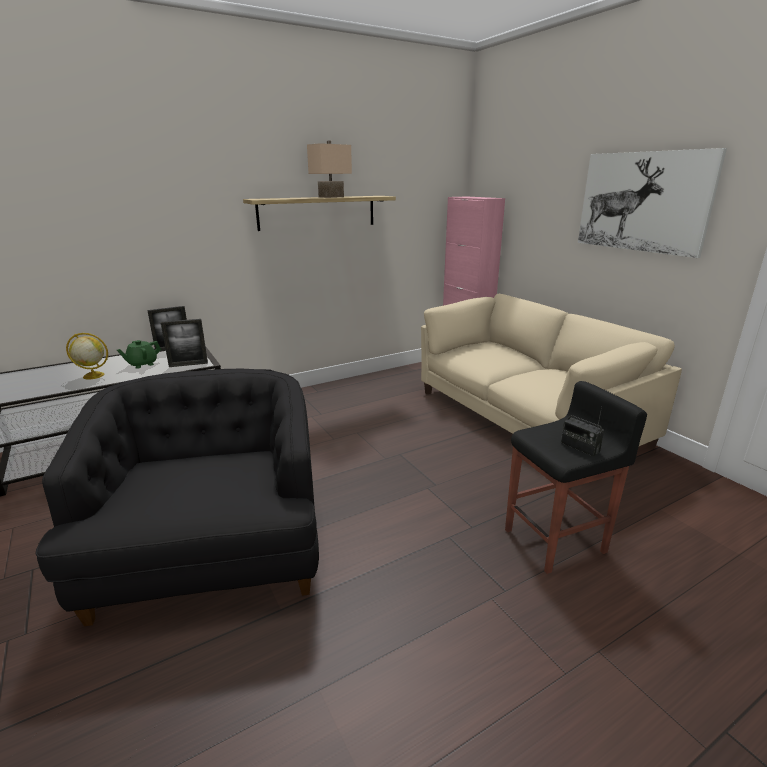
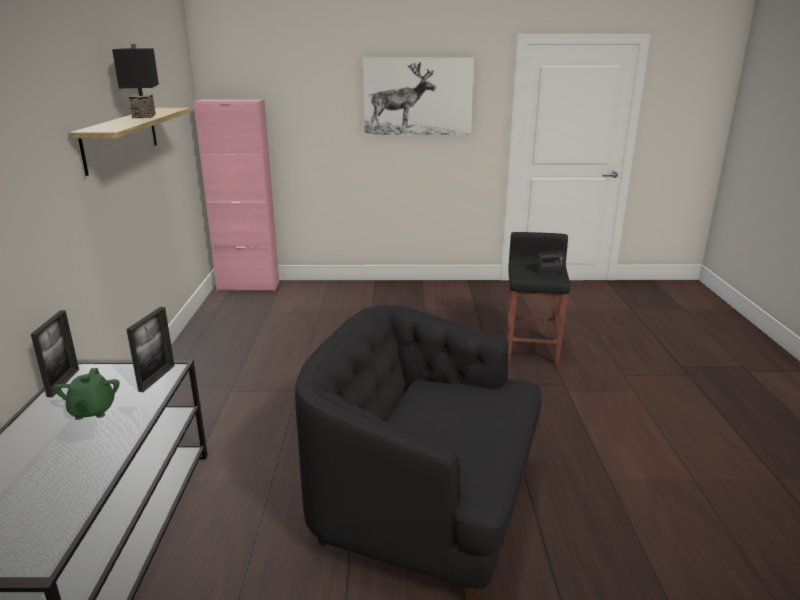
camera: 60 degrees left, 0 degrees up
globe [66,333,108,380] -> none
beige table lamp [307,140,352,198] -> black table lamp [112,44,159,118]
beige sofa [421,294,682,449] -> none

